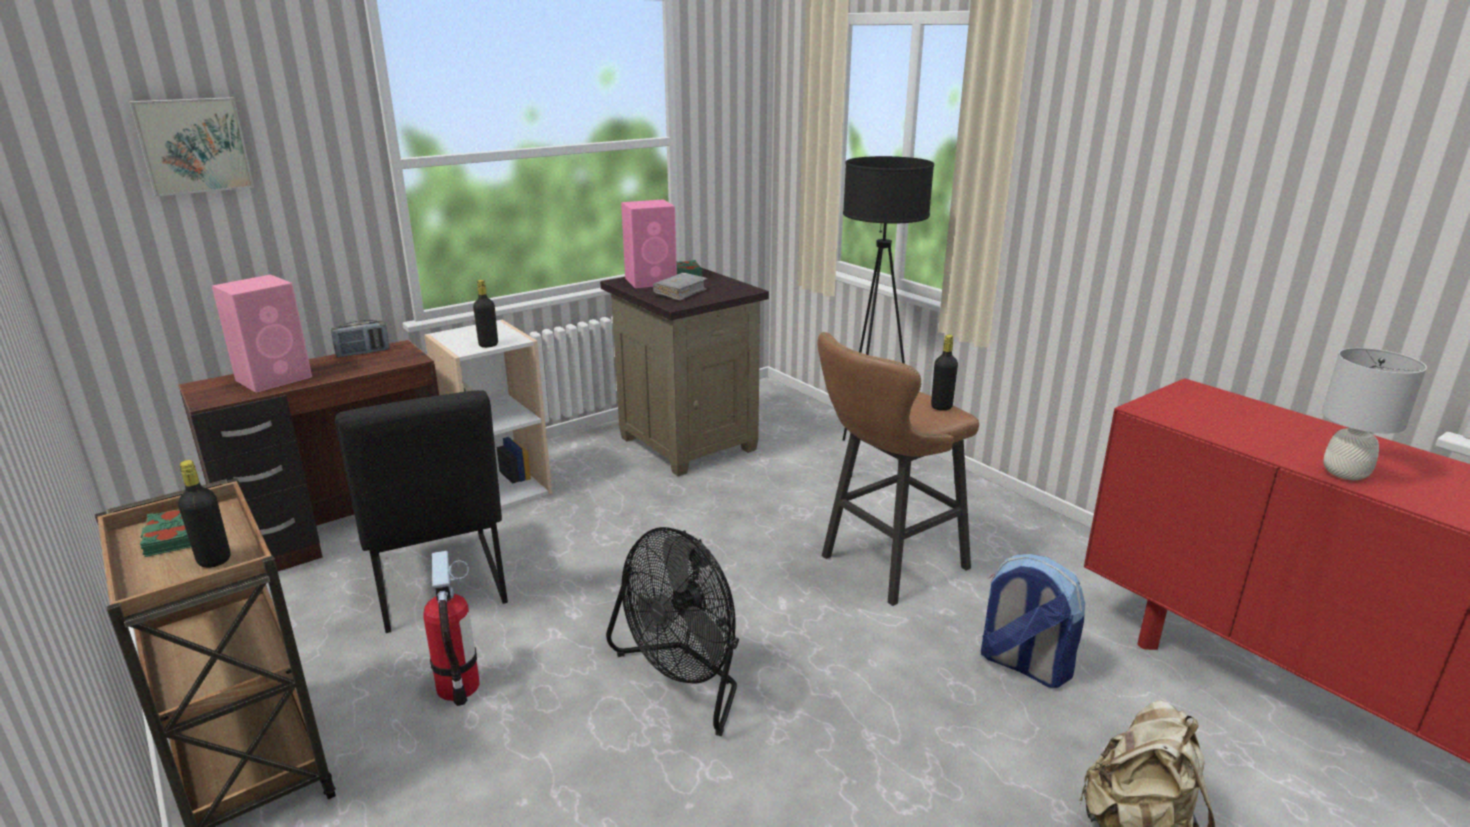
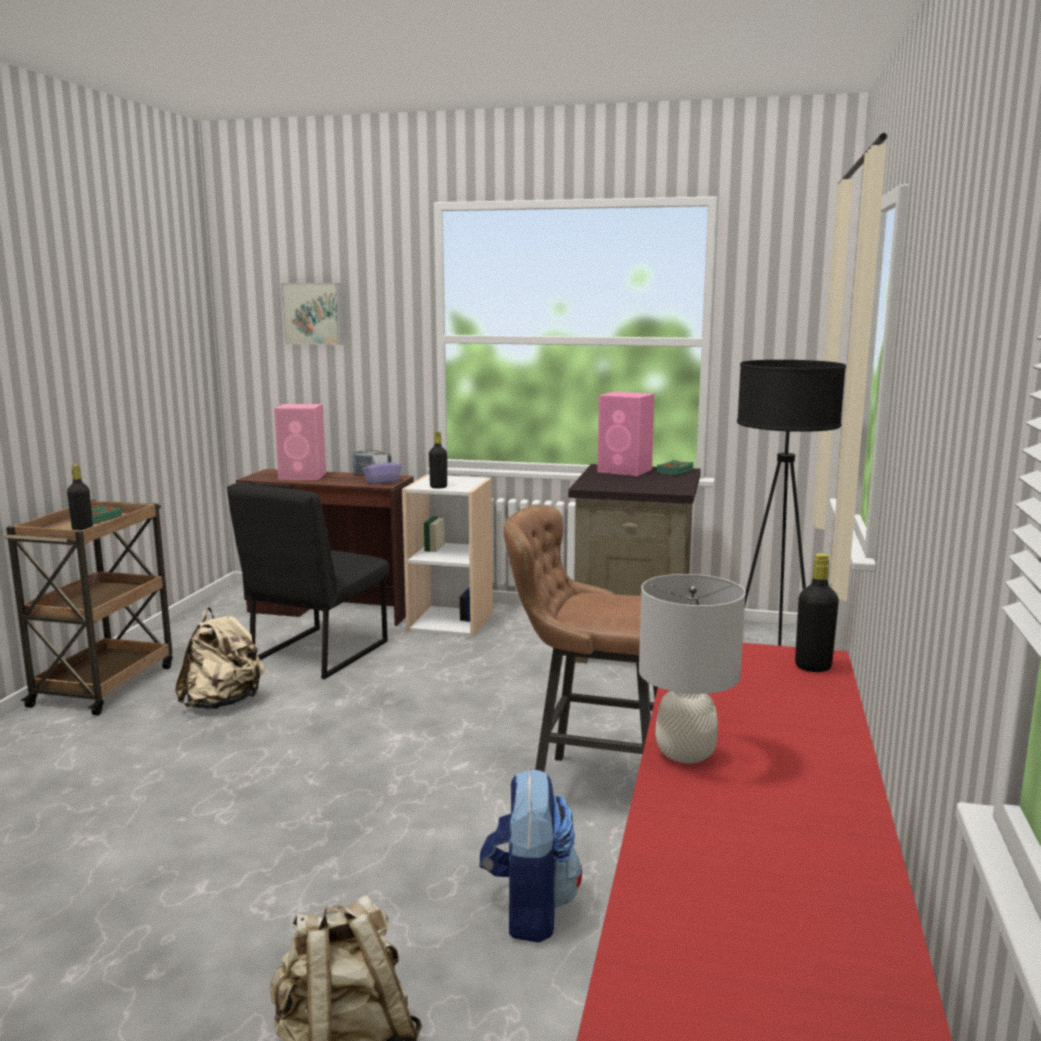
camera: 50 degrees right, 10 degrees down
fire extinguisher [423,551,480,706] -> beige backpack [175,607,265,709]
black fan [606,527,739,736] -> none
grey book [653,273,707,301] -> none
black bottle [931,335,958,411] -> black bottle moved to [795,553,839,672]
none -> purple tissue box [362,454,401,484]

